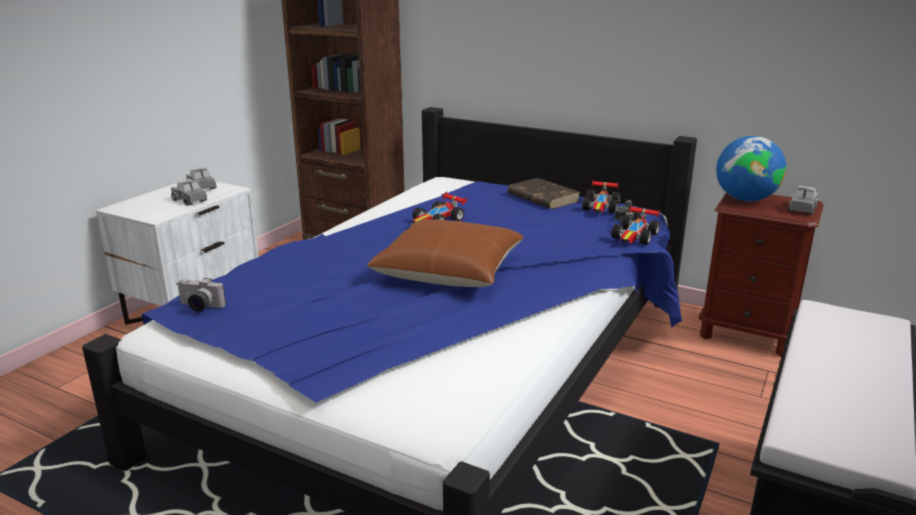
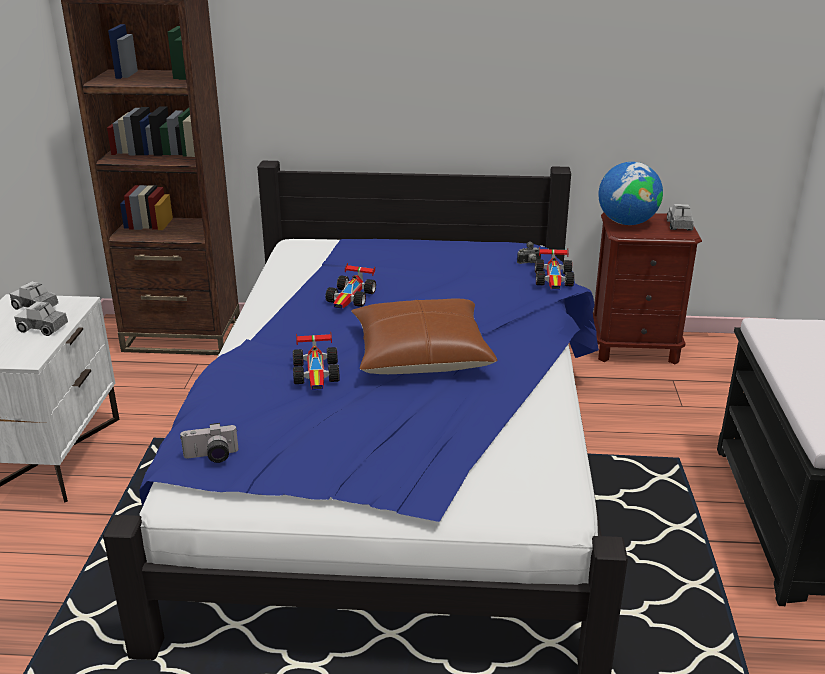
camera: 25 degrees left, 5 degrees up
brown book [507,178,580,209] -> none
toy car [582,179,620,213] -> toy car moved to [293,332,340,390]

